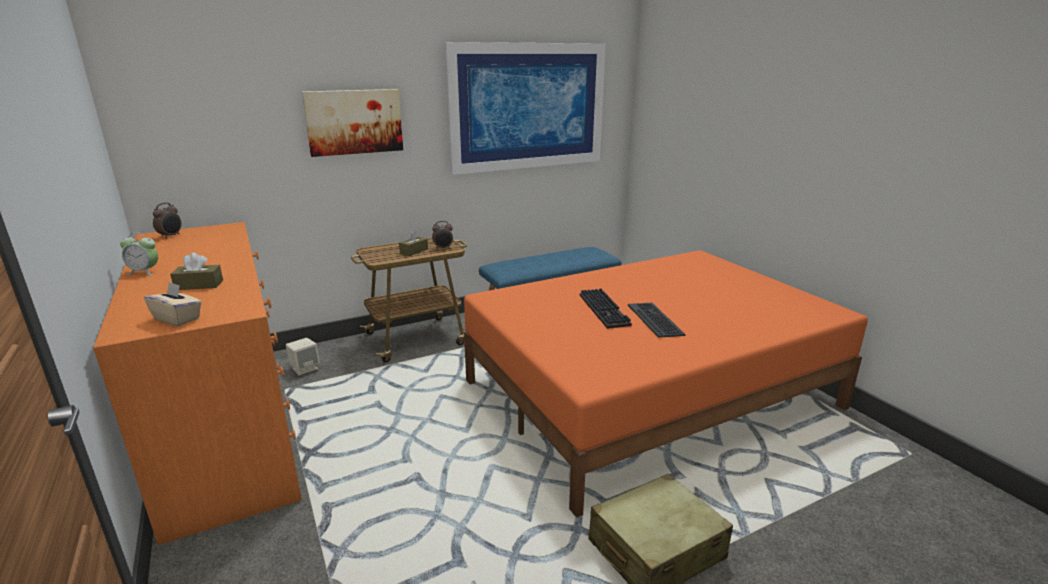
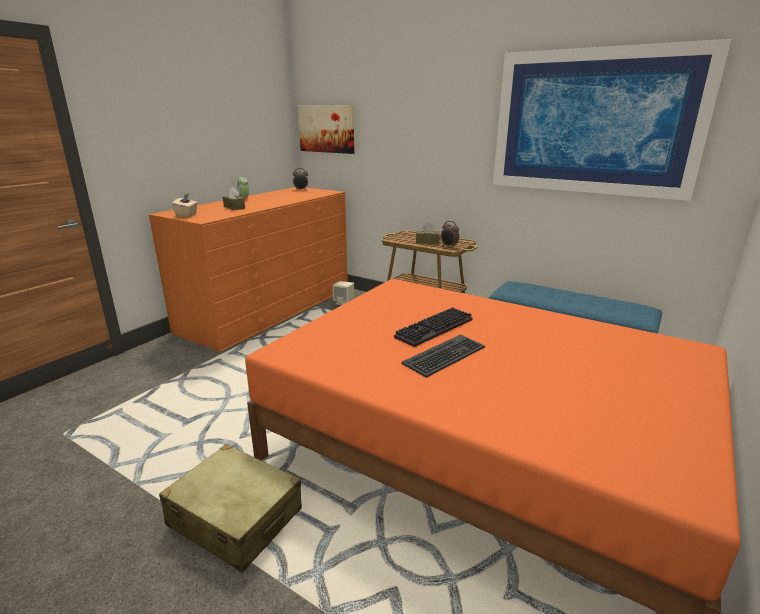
camera: 60 degrees right, 0 degrees up
picture [302,89,403,157] -> picture moved to [298,105,354,154]

